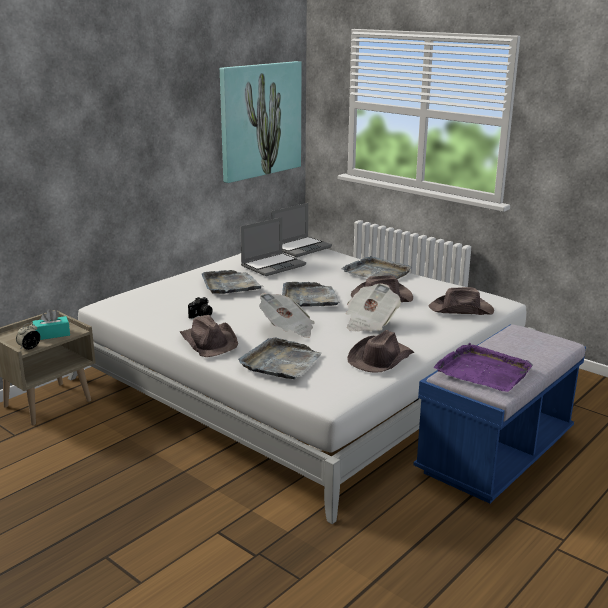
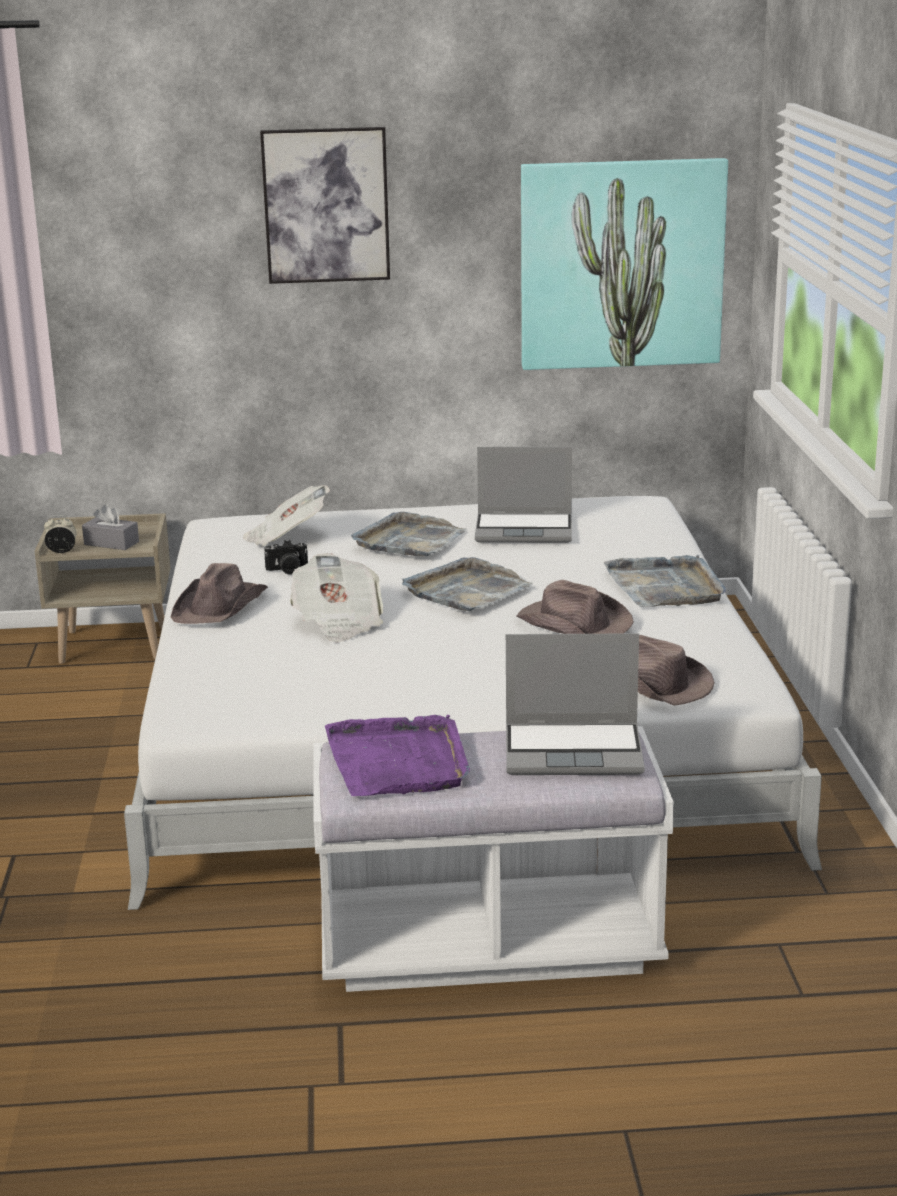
camera: 45 degrees right, 0 degrees up
turquoise tissue box [33,309,70,340] -> grey tissue box [82,504,139,550]
grey tray [238,338,322,379] -> none
laptop [272,203,332,257] -> laptop moved to [506,633,645,775]
newspaper [346,283,401,331] -> newspaper moved to [243,485,330,547]
brown hat [347,330,414,372] -> none
blue bench [414,325,586,504] -> white bench [314,726,674,992]
none -> picture [260,127,390,284]

